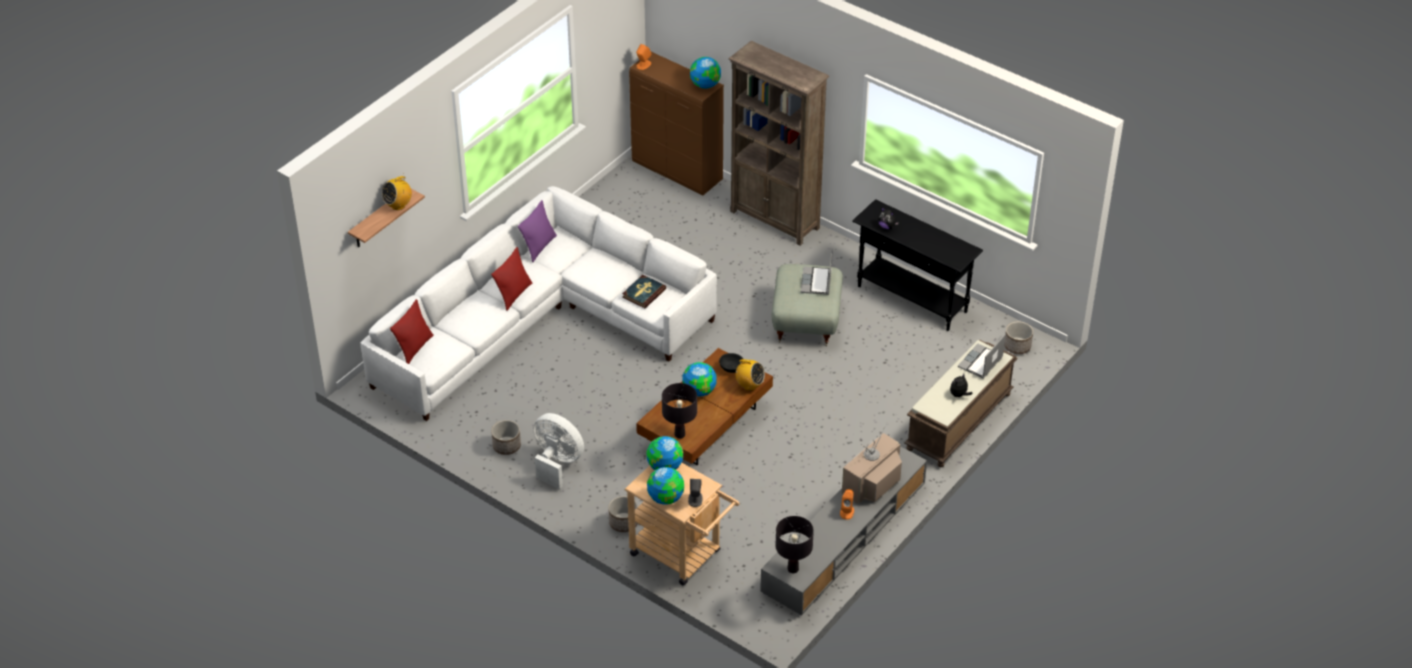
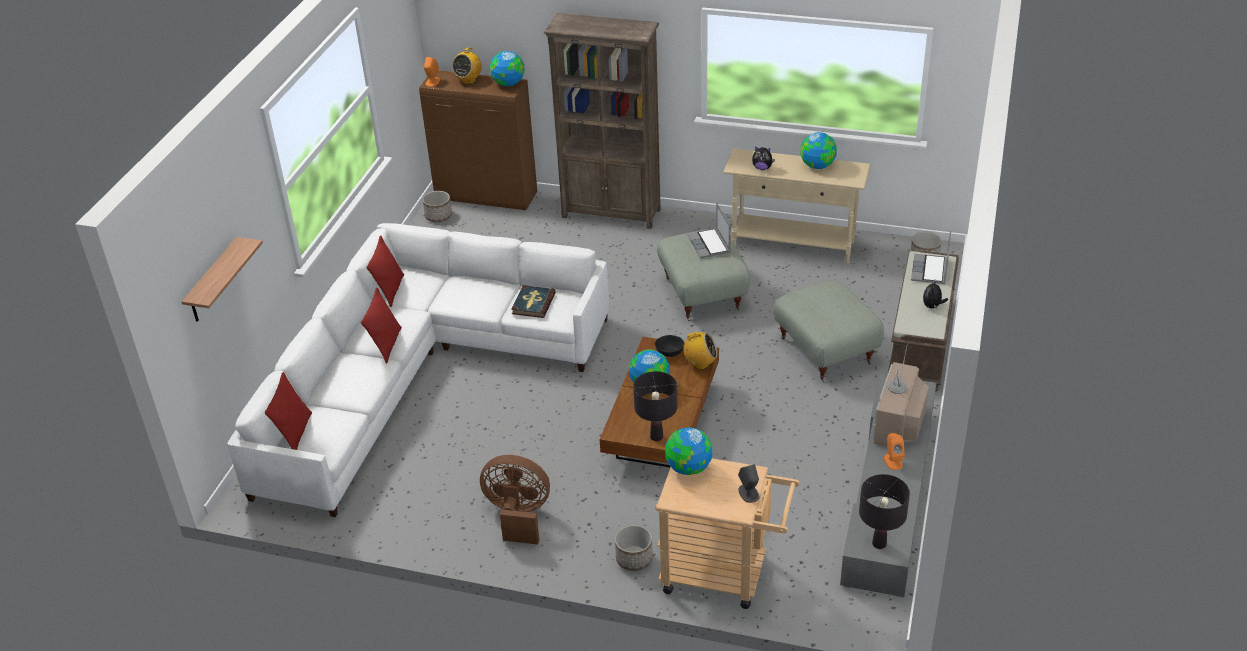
camera: 20 degrees left, 5 degrees down
radio [382,175,412,210] -> radio moved to [452,47,482,84]
planter [491,420,521,455] -> planter moved to [422,191,452,222]
purple pillow [518,200,557,262] -> red pillow [367,235,404,307]
white fan [533,413,584,489] -> brown fan [480,455,550,545]
globe [647,467,684,505] -> globe moved to [800,132,837,169]
black console table [852,199,983,331] -> beige console table [723,148,871,264]
none -> grey ottoman [774,280,884,382]

